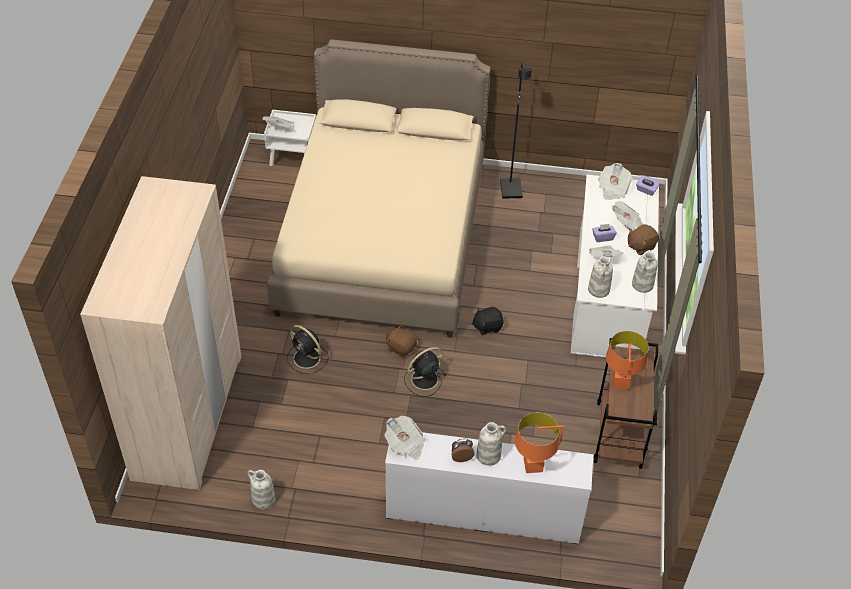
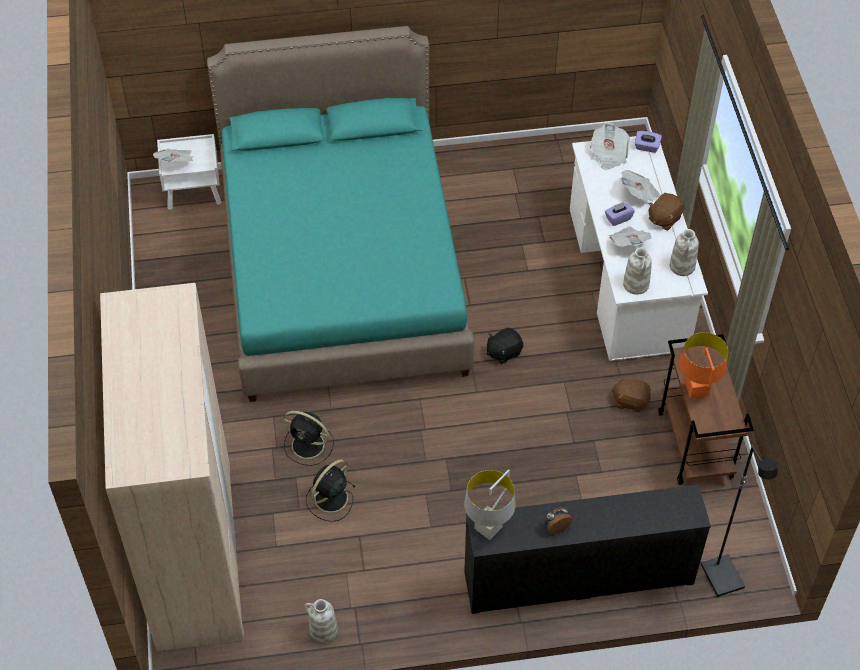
camera: 15 degrees left, 5 degrees up
beige bed [267,39,490,338] -> turquoise bed [207,26,474,402]
newspaper [384,416,426,460] -> grey table lamp [464,469,515,540]
white dresser [385,432,593,544] -> black dresser [464,484,711,614]
brown plush toy [386,325,417,358] -> brown plush toy moved to [611,375,651,412]
black fan [404,347,447,397] -> black fan moved to [306,460,355,522]
white vase [476,422,507,466] -> none
black floor lamp [500,62,532,199] -> black floor lamp moved to [701,445,778,597]
orange table lamp [515,412,564,473] -> none

